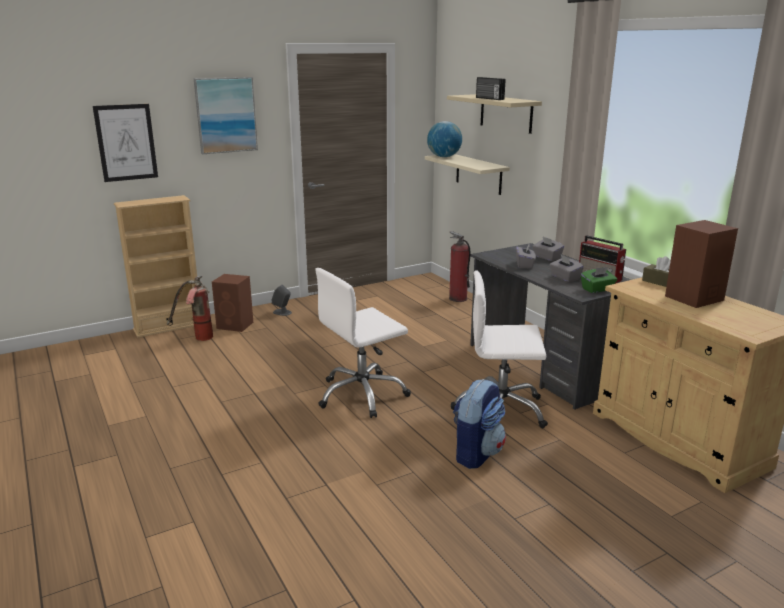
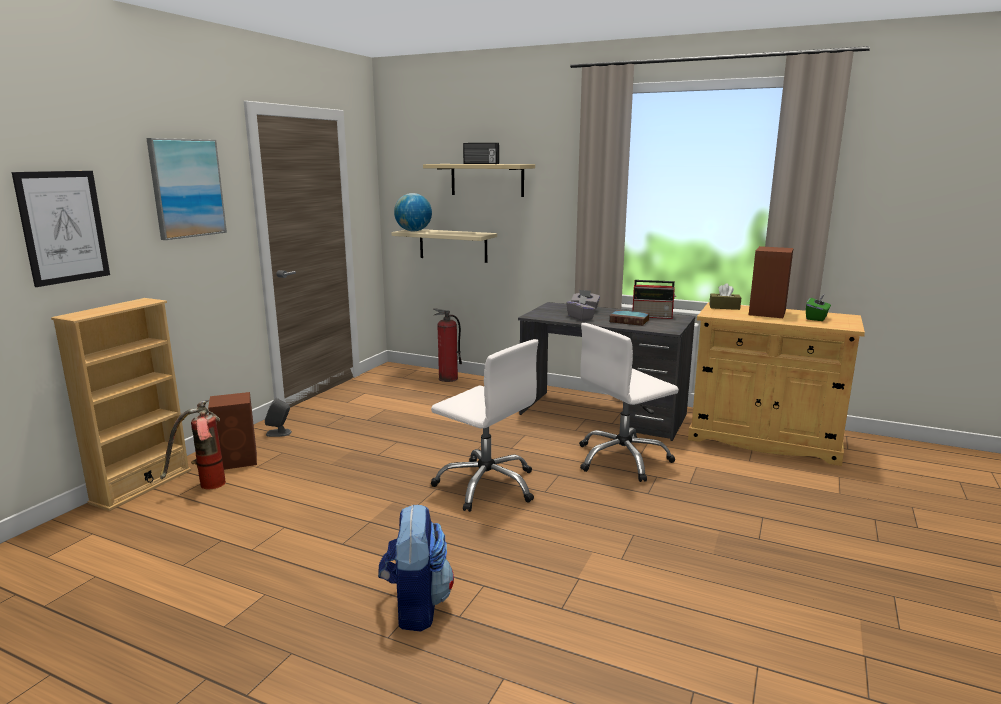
camera: 35 degrees left, 5 degrees down
white office chair [315,268,411,418] -> white office chair turned 75 degrees counterclockwise [431,339,538,512]
backpack [453,379,506,469] -> backpack moved to [378,505,454,632]
grey tissue box [550,255,584,282] -> book [609,310,650,326]
green tissue box [581,267,617,293] -> green tissue box moved to [806,294,831,321]

